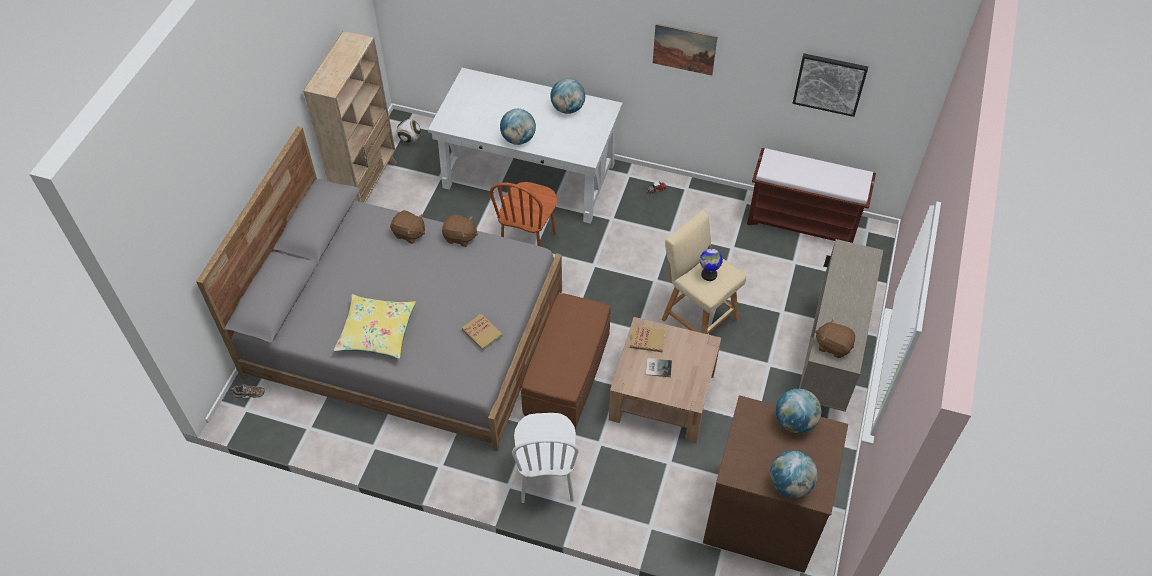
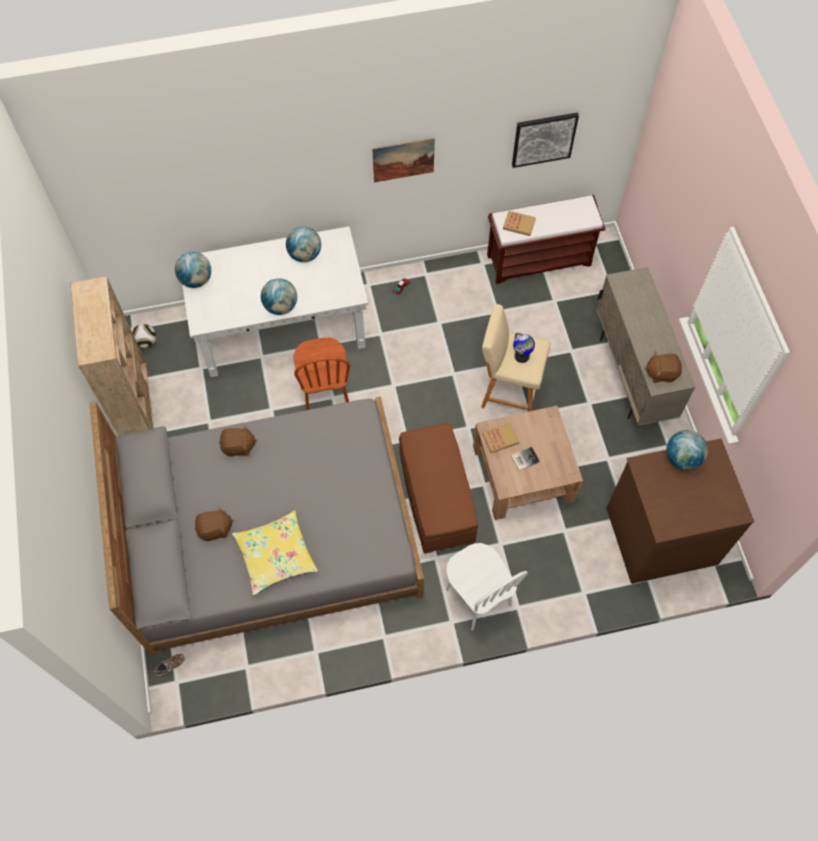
camera: 30 degrees left, 10 degrees up
brown plush toy [442,214,478,247] -> brown plush toy moved to [195,506,234,541]
book [462,314,503,350] -> book moved to [503,211,536,236]
globe [770,450,818,498] -> globe moved to [175,252,211,288]

